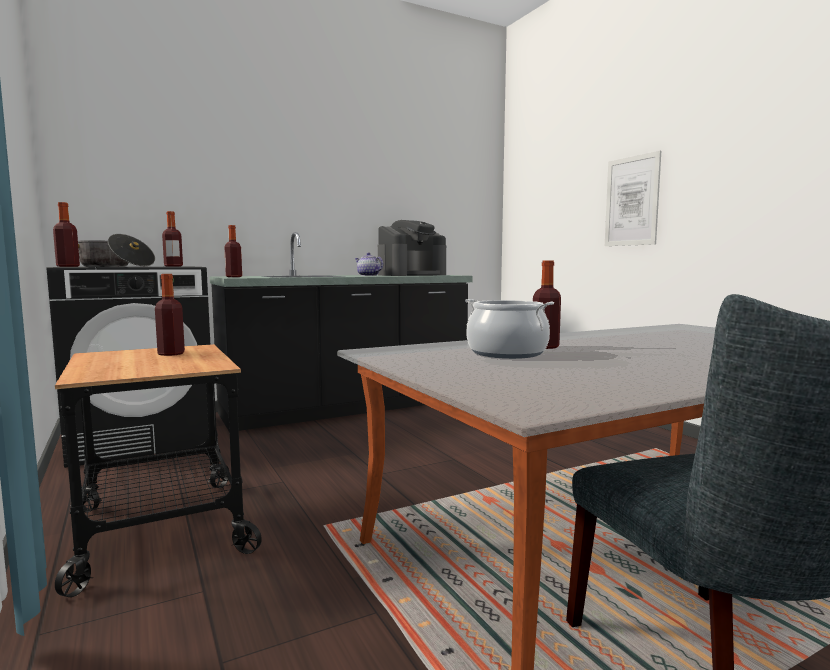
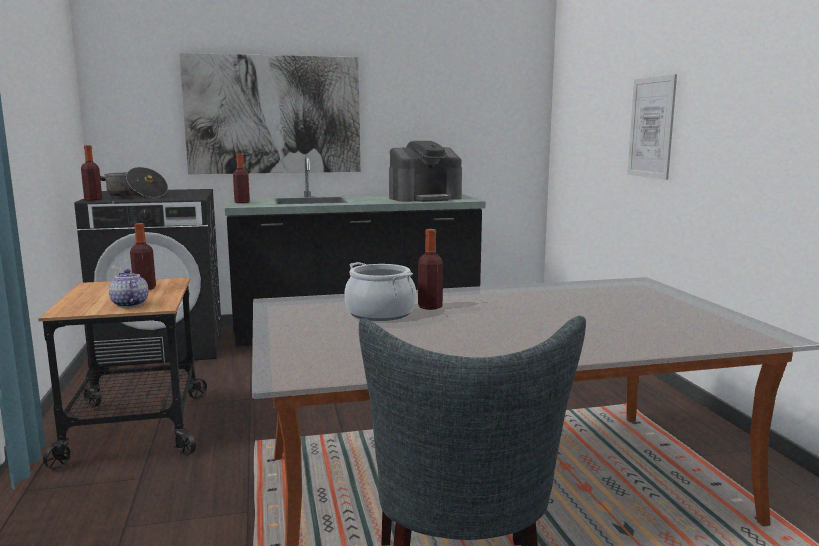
camera: 15 degrees right, 5 degrees up
bottle [162,211,183,266] -> none
teapot [355,253,383,276] -> teapot moved to [109,269,148,308]
none -> picture [179,53,360,174]

